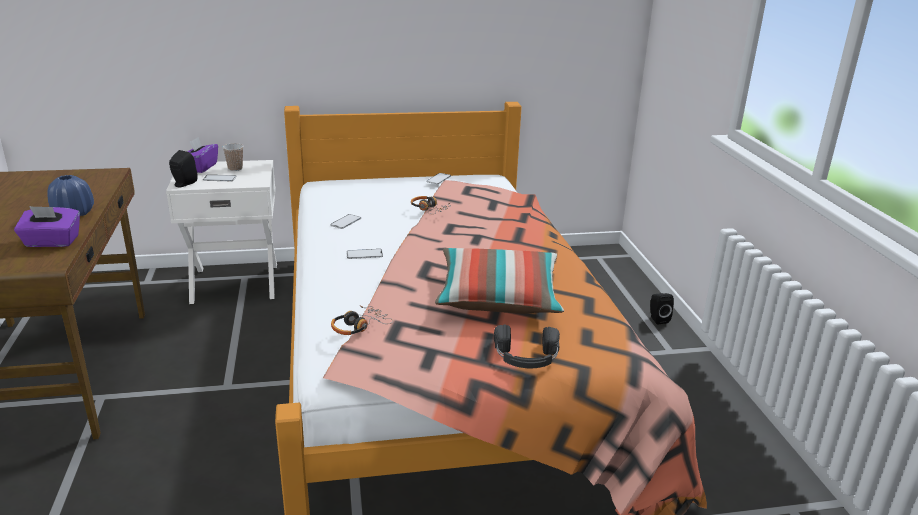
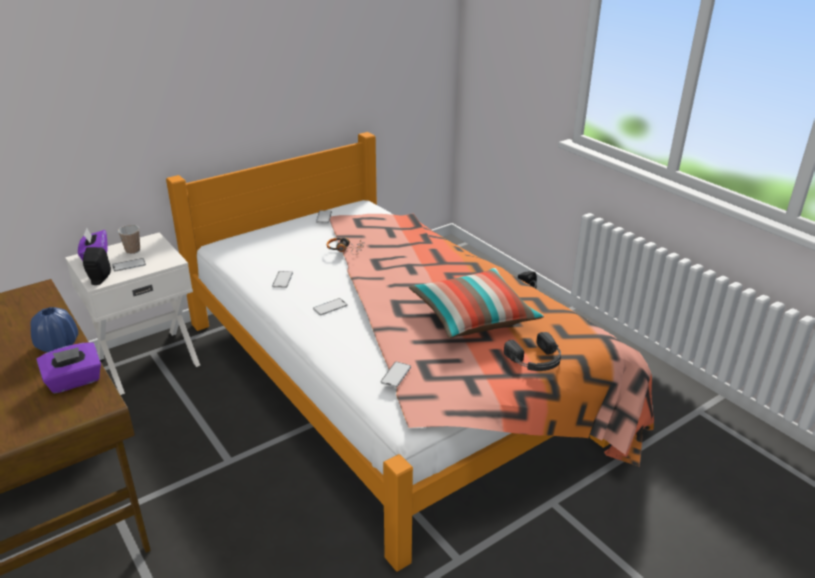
camera: 25 degrees left, 5 degrees up
headphones [331,305,393,335] -> phone [381,362,411,387]

